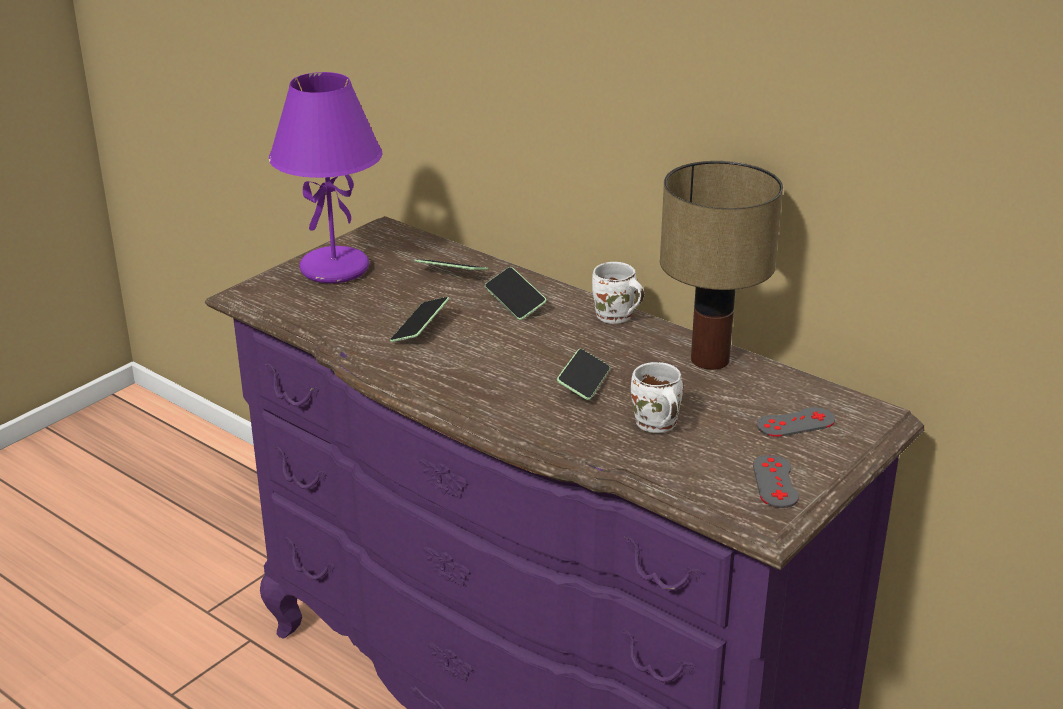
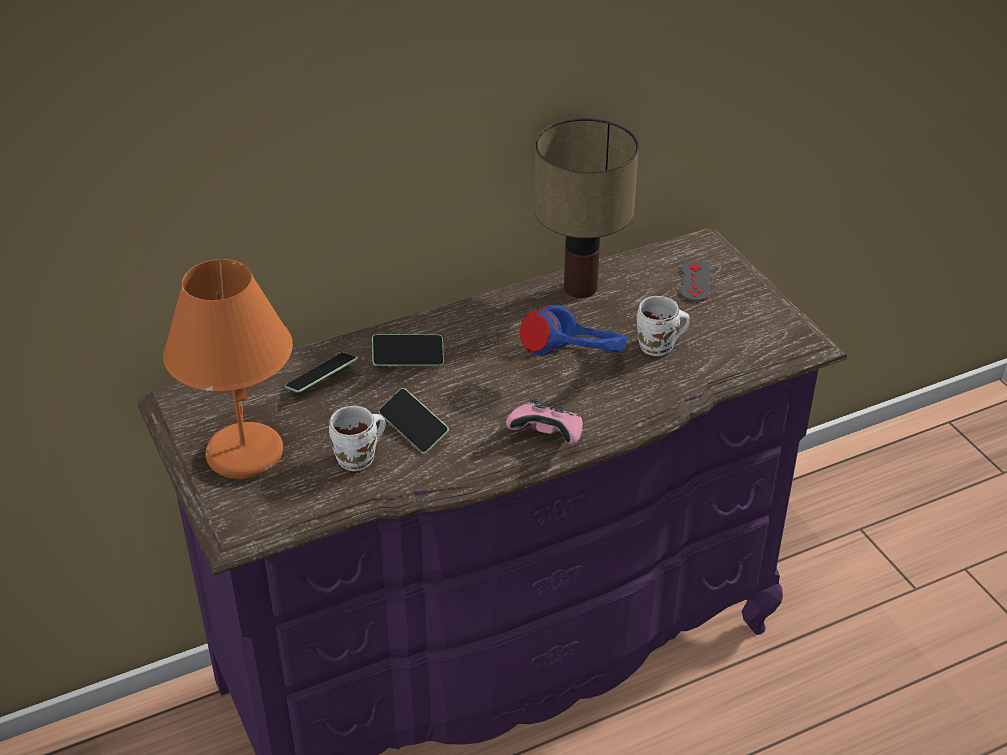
camera: 65 degrees left, 10 degrees up
purple table lamp [269,72,382,283] -> orange table lamp [163,259,293,479]
phone [557,349,611,400] -> blue headphones [520,305,627,355]
white mug [592,262,644,324] -> white mug moved to [329,406,386,471]
grey game controller [753,455,799,508] -> none
none -> pink game controller [506,398,583,445]

